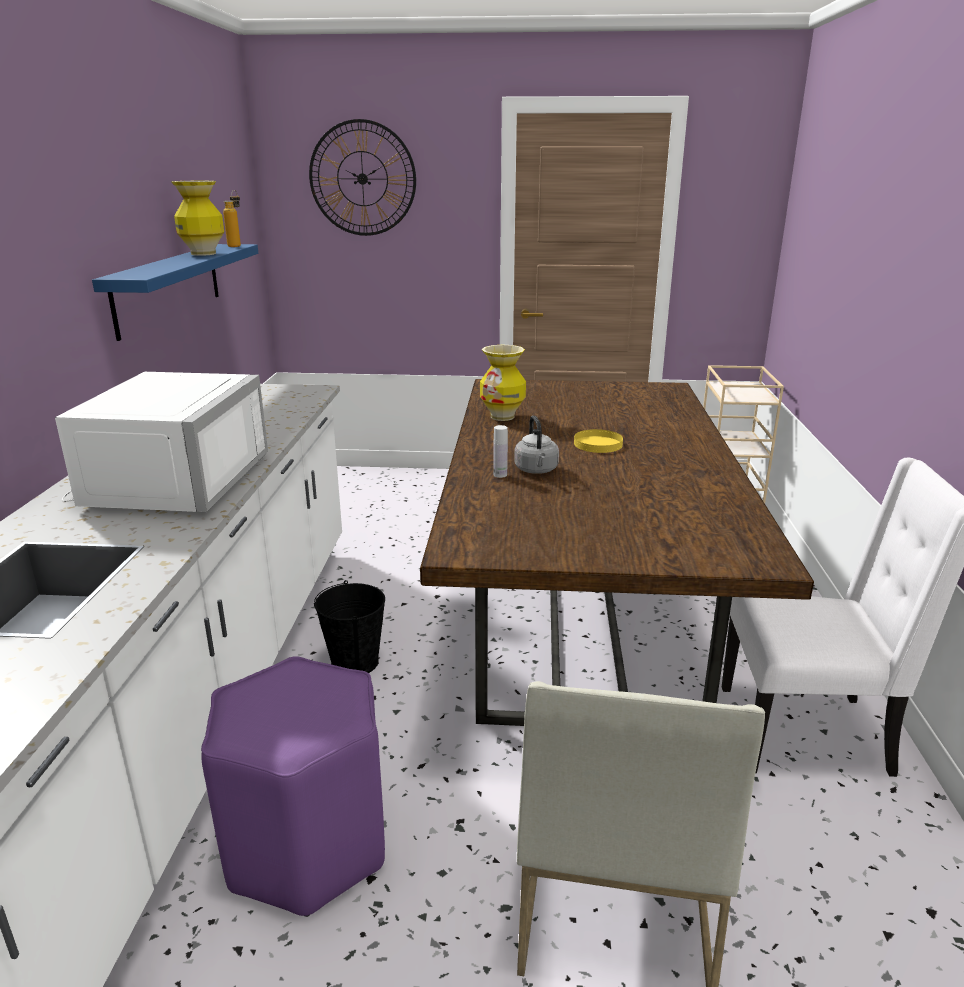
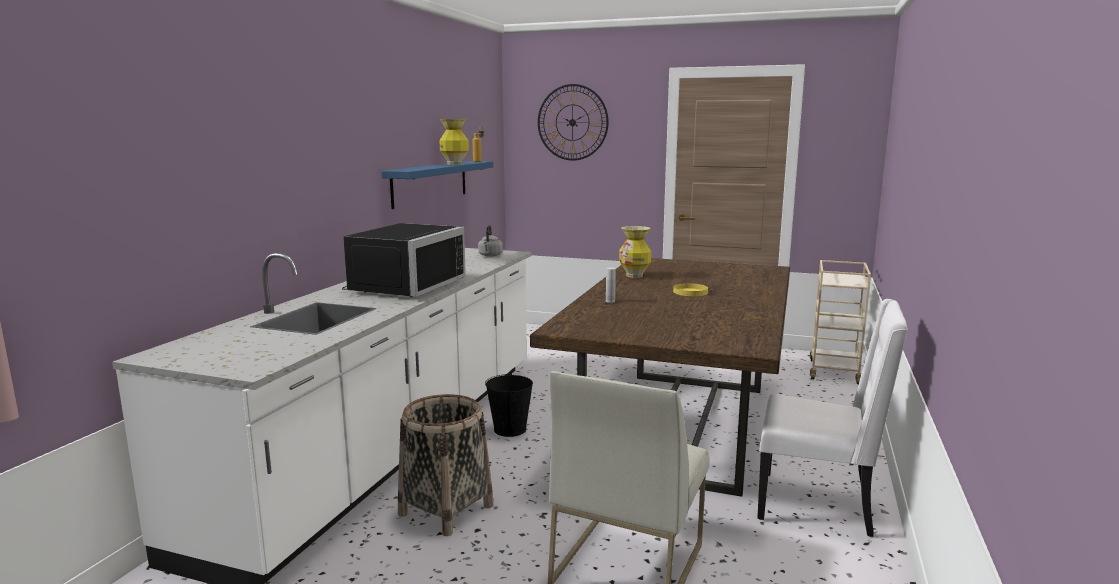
camera: 15 degrees right, 10 degrees down
white microwave [55,372,268,512] -> black microwave [342,223,466,297]
purple stool [201,656,385,917] -> basket [398,394,494,536]
grey kettle [514,415,559,474] -> grey kettle moved to [478,225,503,257]

